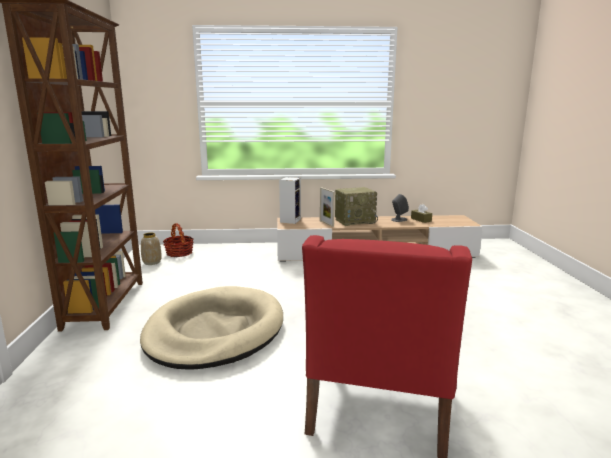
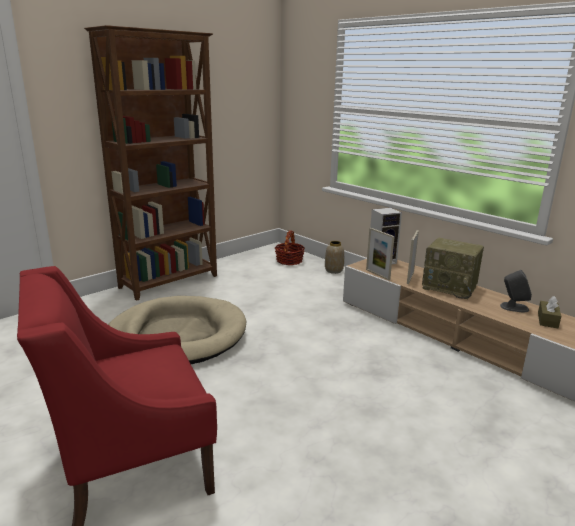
camera: 50 degrees right, 5 degrees up
vase [141,233,162,265] -> vase moved to [325,241,344,274]
none -> picture frame [366,228,395,280]

